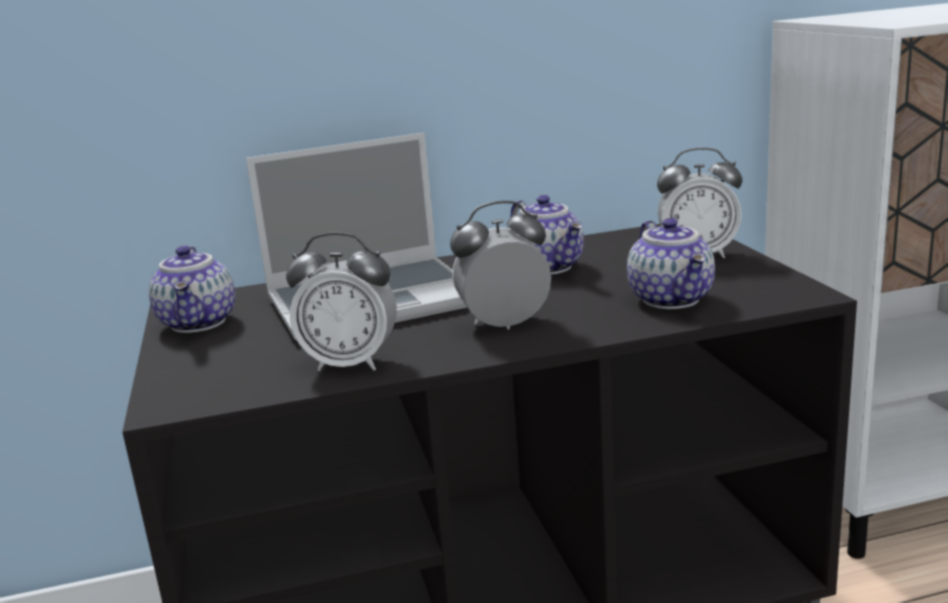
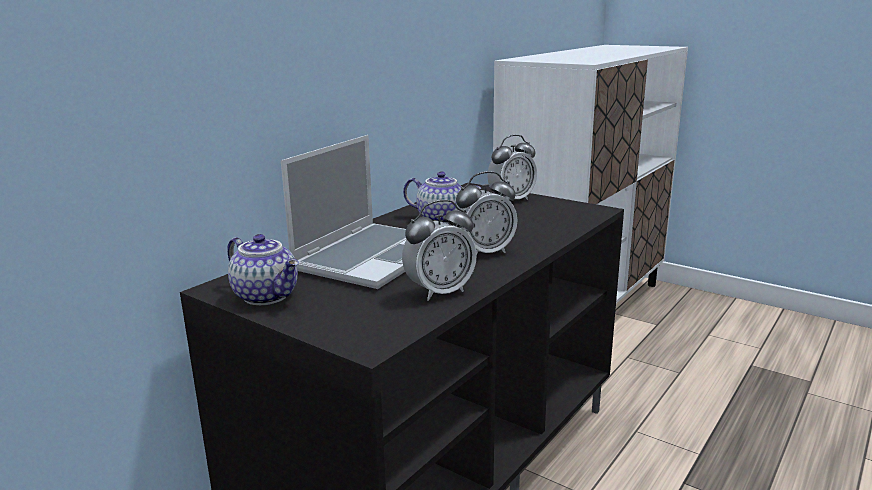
camera: 40 degrees left, 0 degrees up
alarm clock [450,201,551,330] -> alarm clock turned 150 degrees counterclockwise [453,171,517,254]
teapot [627,218,715,309] -> none

